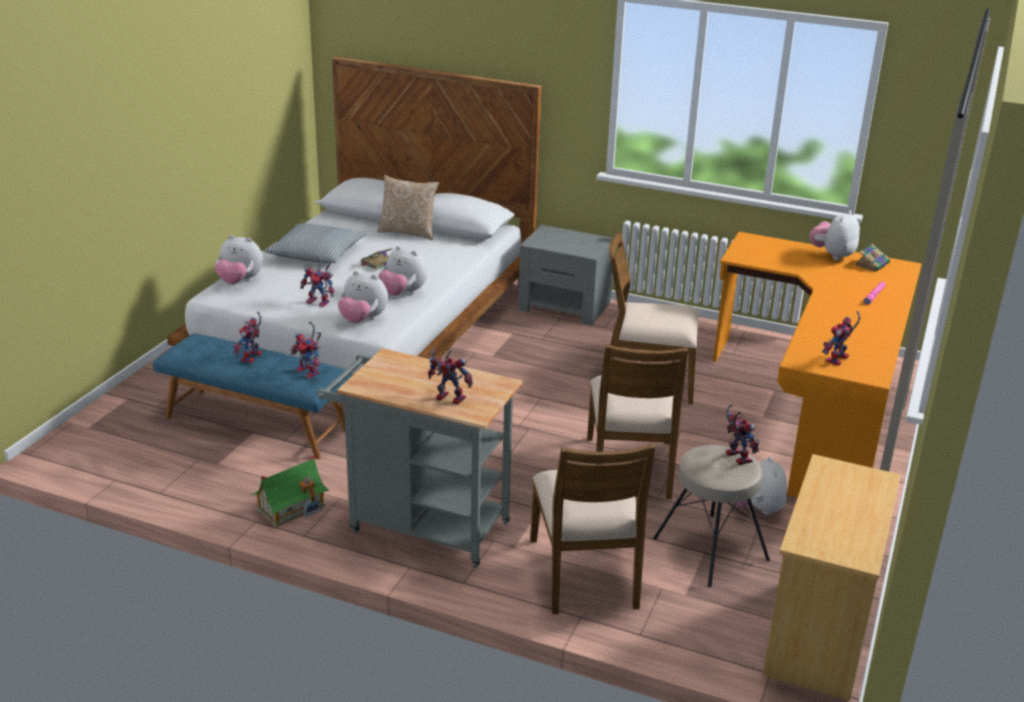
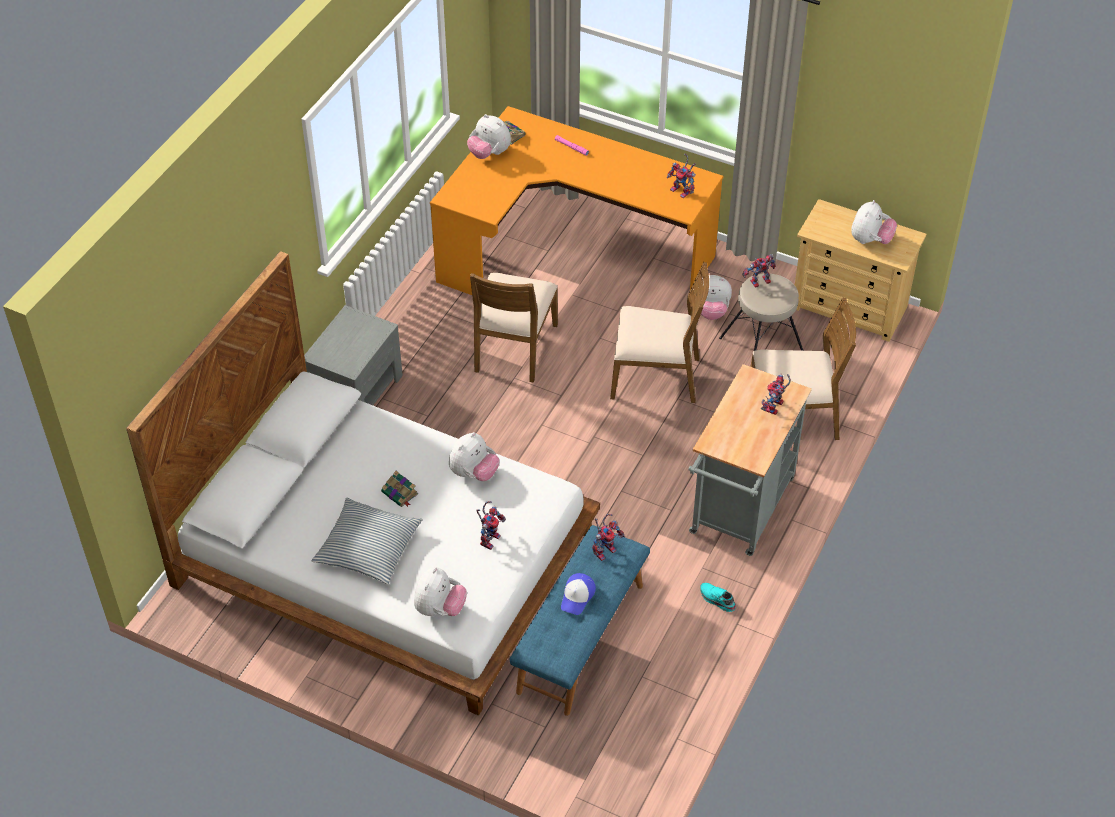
camera: 85 degrees left, 20 degrees up
toy robot [233,312,262,363] -> cap [561,573,596,615]
toy house [250,455,329,527] -> turquoise shoe [700,583,736,612]
plush toy [338,271,388,323] -> plush toy moved to [851,200,897,244]
pillow [377,175,439,240] -> none

